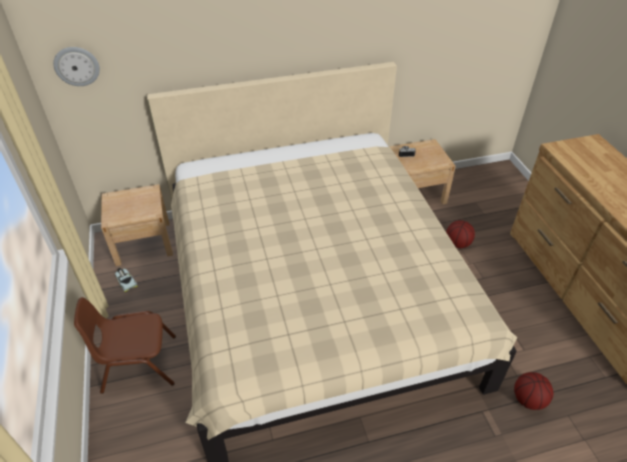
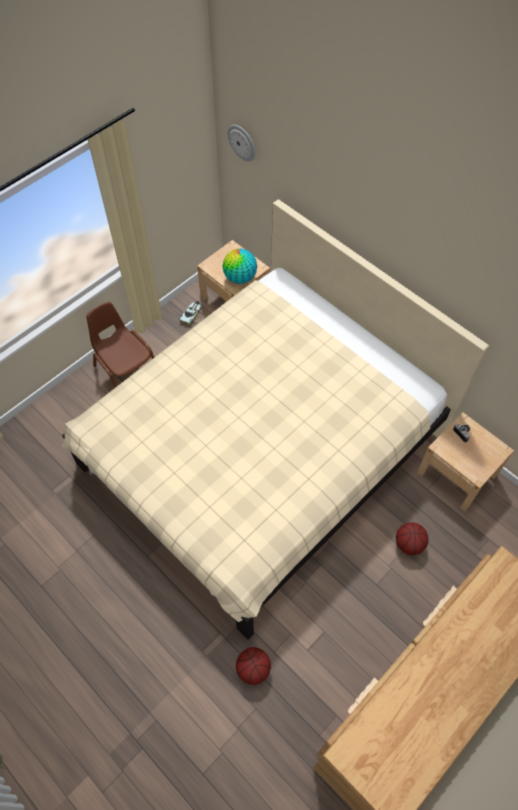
camera: 60 degrees right, 15 degrees up
none -> globe [223,248,257,284]

